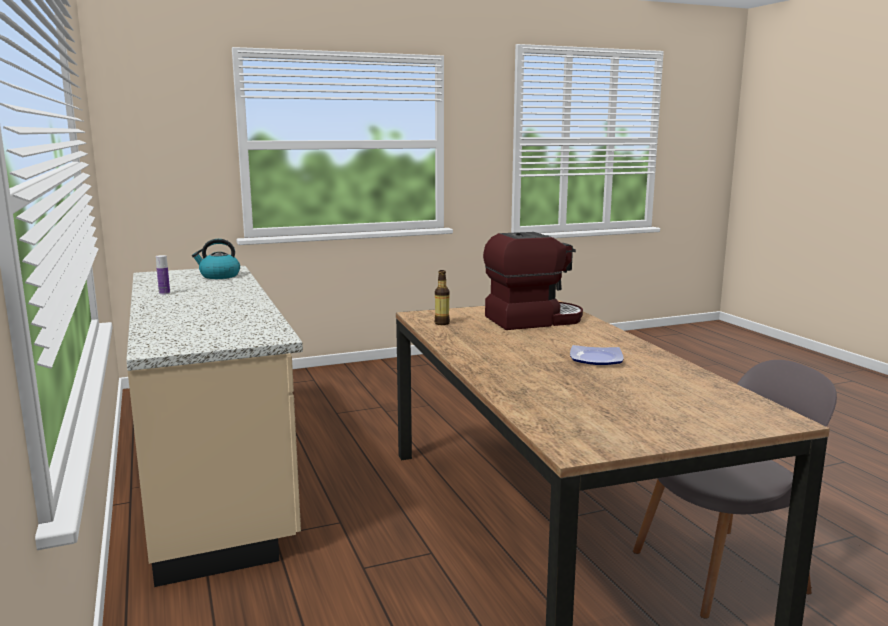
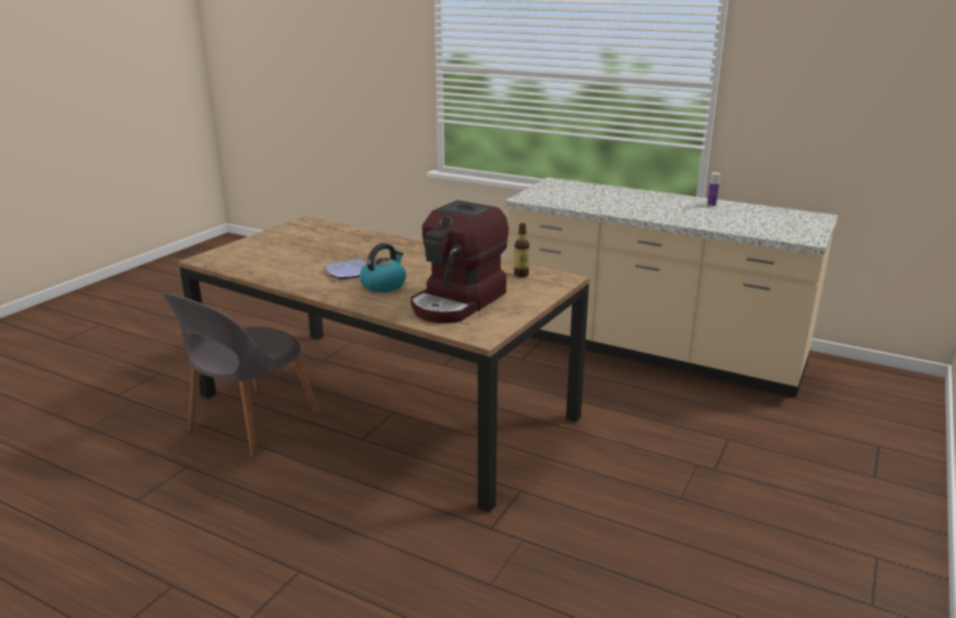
camera: 140 degrees right, 10 degrees up
kettle [192,239,240,279] -> kettle moved to [359,243,406,293]

